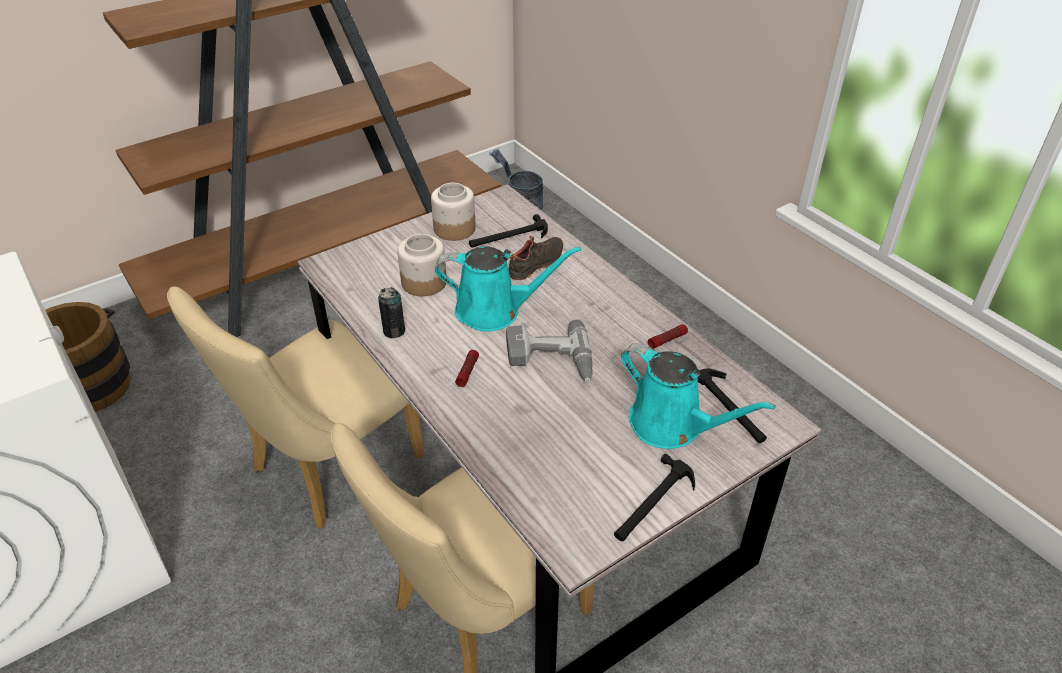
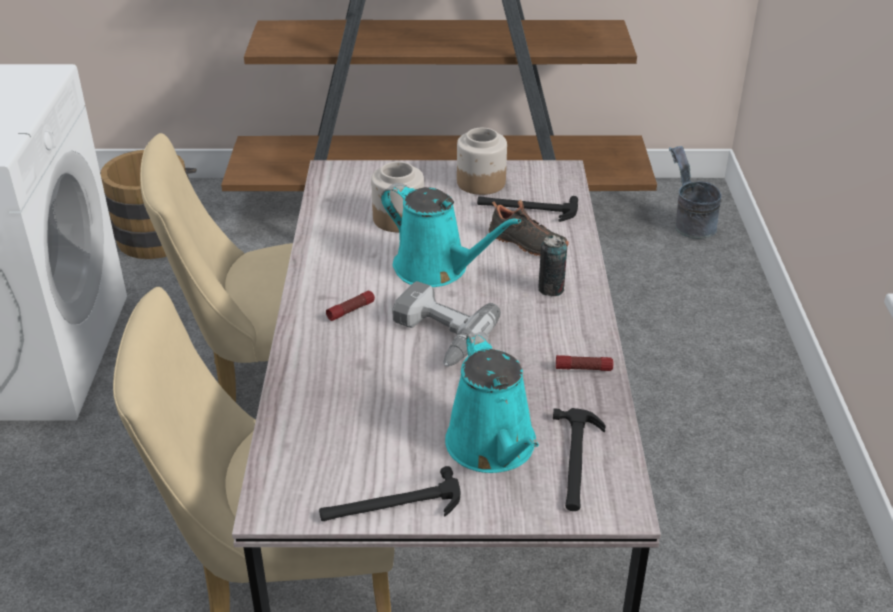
camera: 35 degrees right, 5 degrees down
can [378,287,405,338] -> can moved to [538,235,567,297]
black shoe [508,235,563,280] -> black shoe turned 45 degrees clockwise [489,200,569,256]

